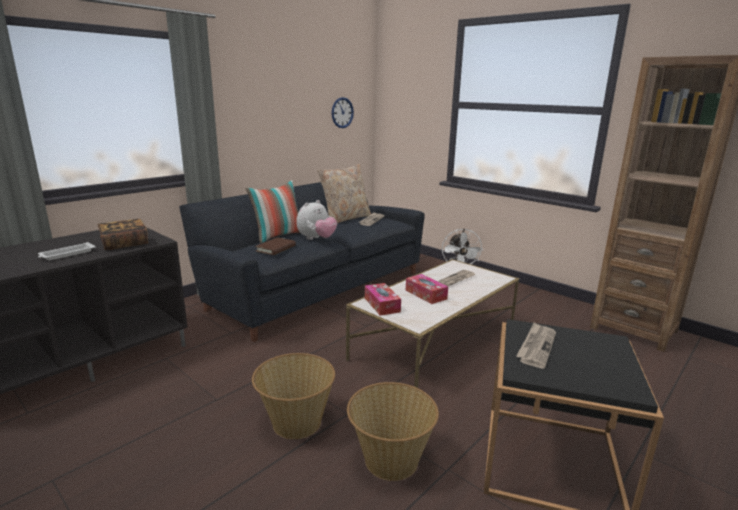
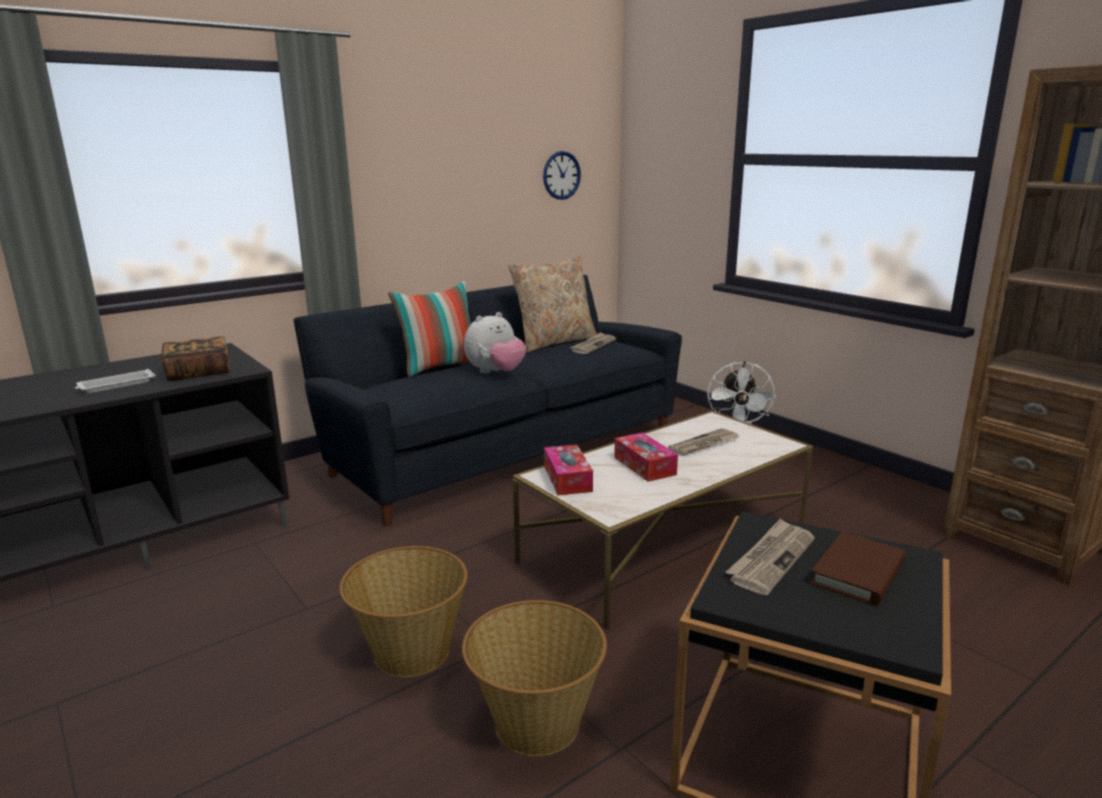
camera: 10 degrees right, 0 degrees up
brown book [255,237,296,255] -> brown book moved to [810,532,906,606]

